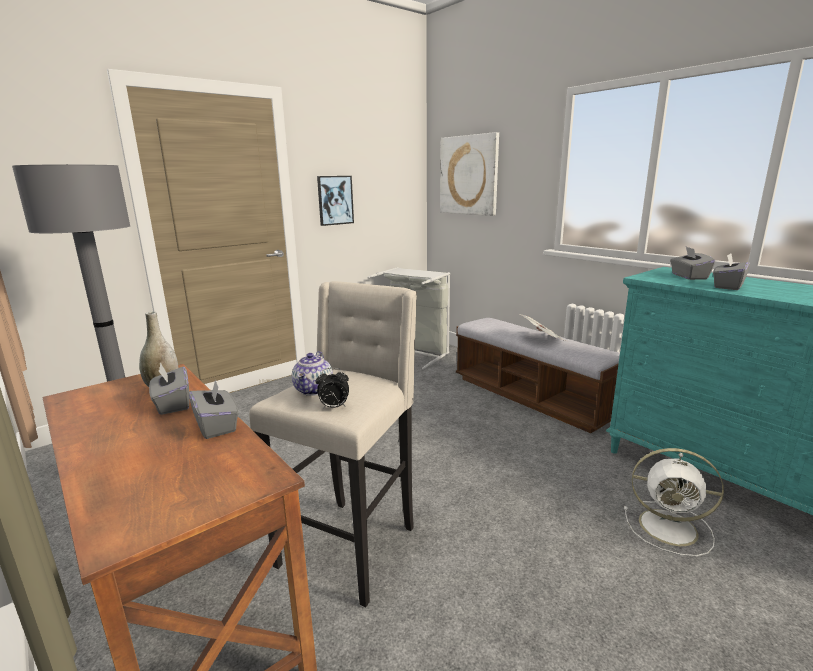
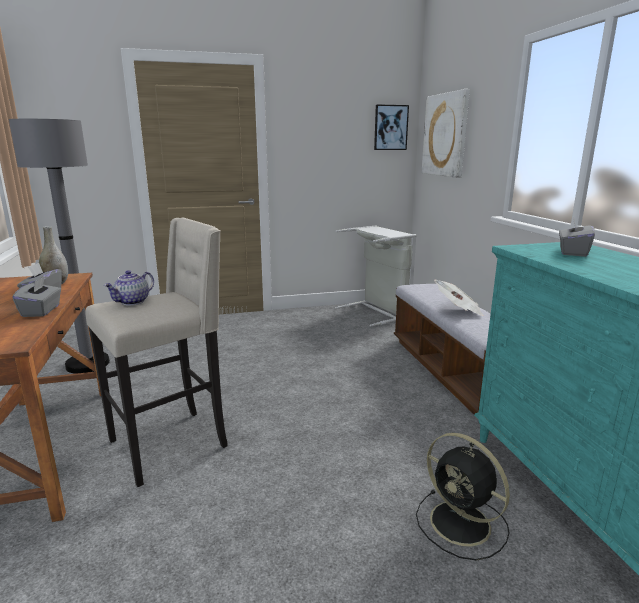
camera: 25 degrees right, 0 degrees up
alarm clock [315,368,349,409] -> none
picture [317,176,354,226] -> picture moved to [374,104,409,150]
white fan [624,448,724,556] -> black fan [416,433,510,561]
grey tissue box [713,254,750,290] -> none

